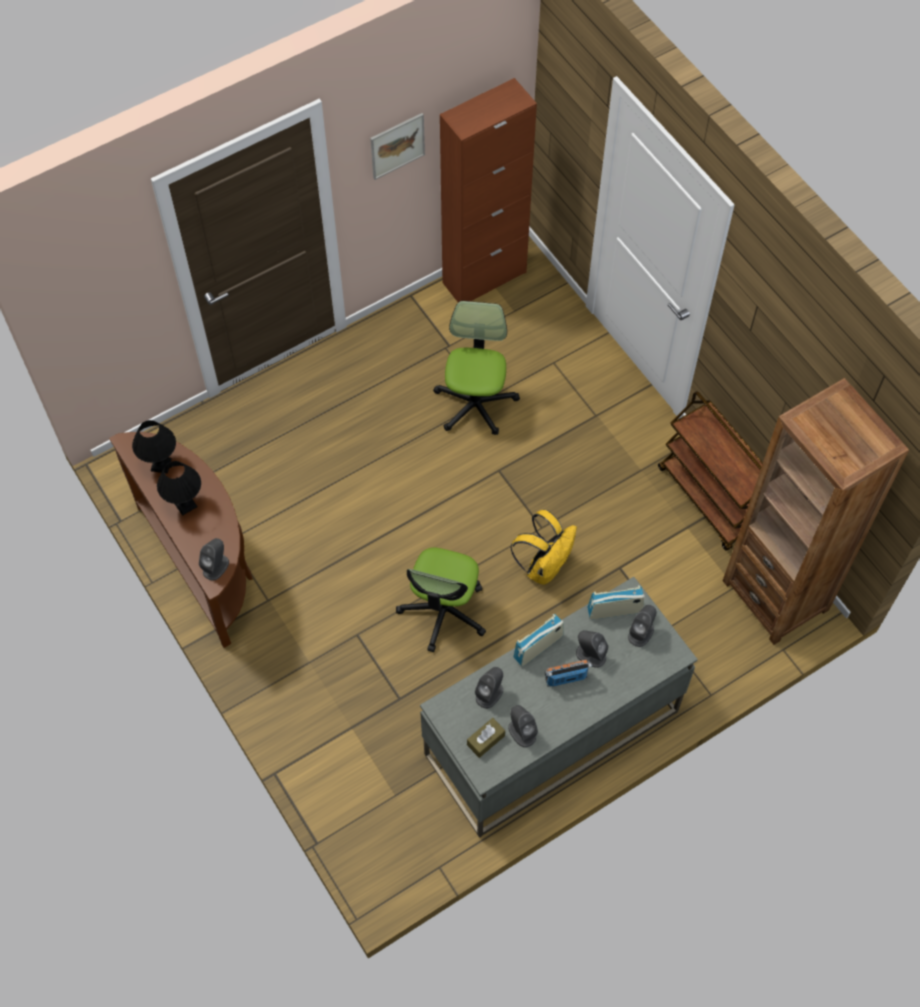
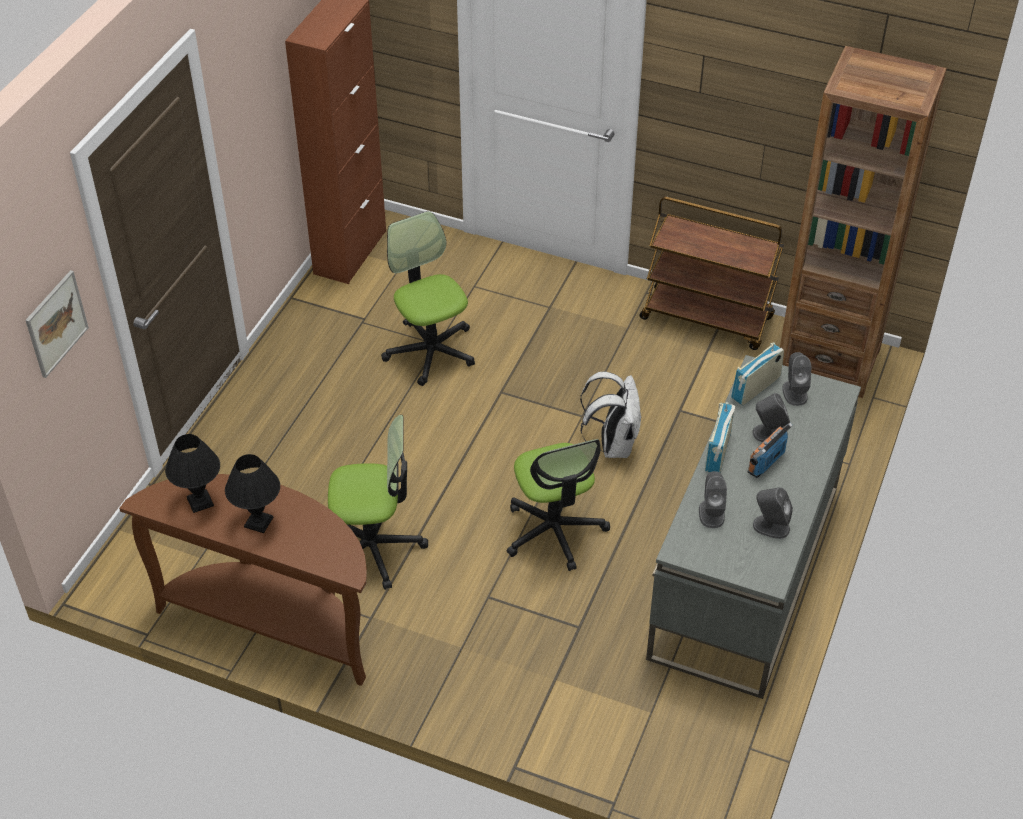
camera: 35 degrees left, 15 degrees down
grey speaker [199,538,229,581] -> none
picture [370,113,425,180] -> picture moved to [25,270,89,378]
brown tissue box [467,718,505,758] -> none
yellow backpack [510,510,577,585] -> white backpack [580,371,641,458]
none -> office chair [328,415,428,590]

